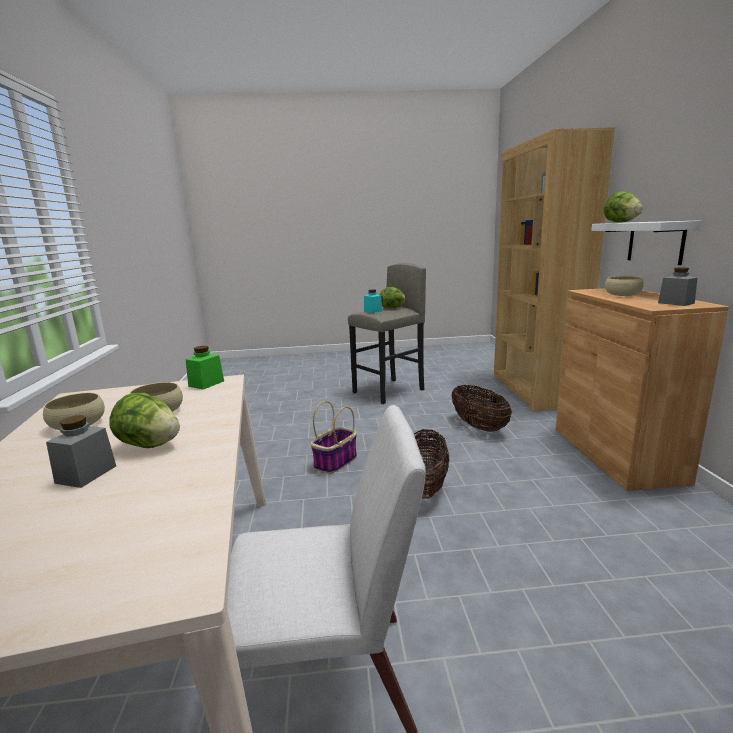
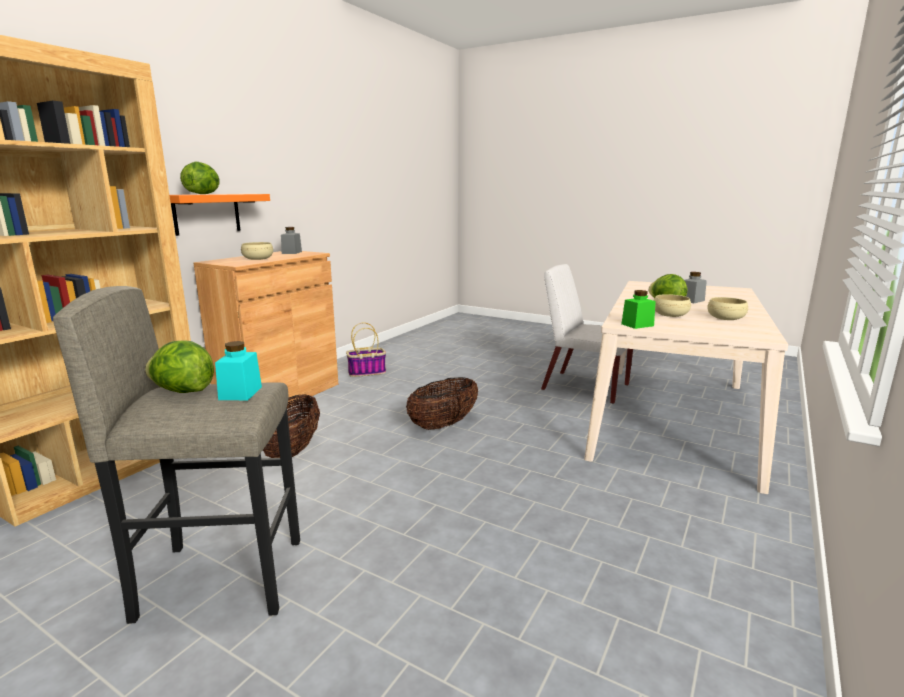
camera: 145 degrees left, 0 degrees up
basket [311,401,357,474] -> basket moved to [346,323,386,377]
white shelf [591,220,701,265] -> orange shelf [169,194,270,236]

